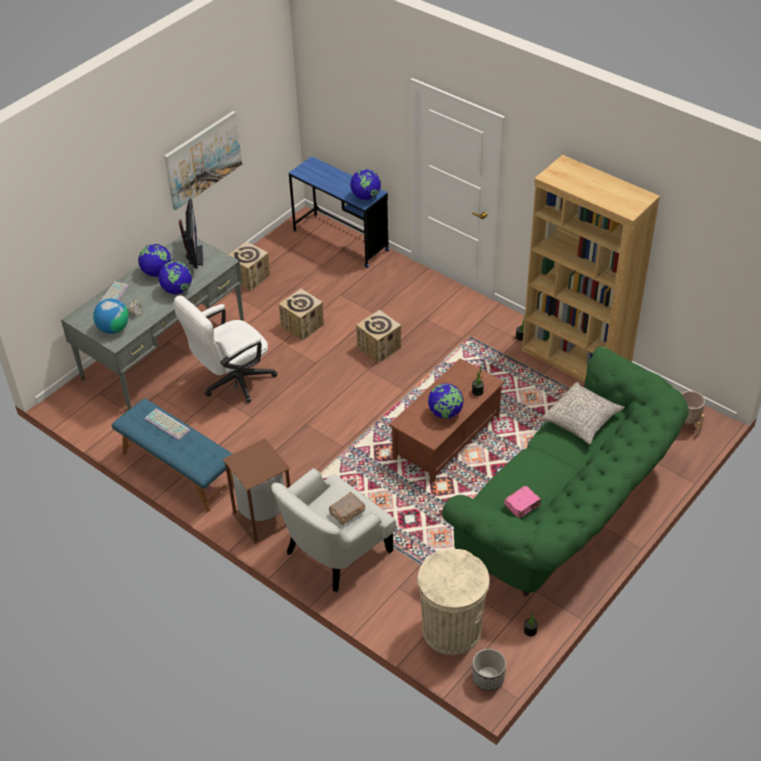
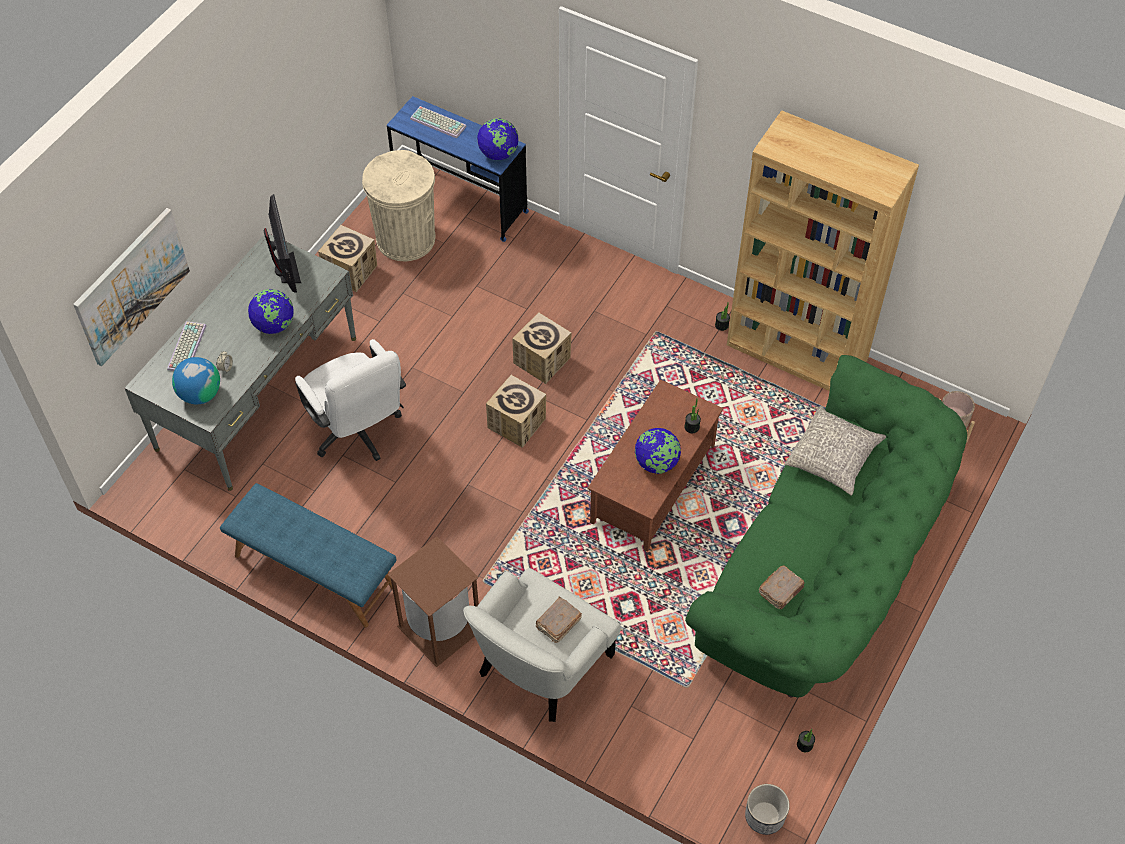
camera: 10 degrees left, 10 degrees up
globe [138,244,171,277] -> none
keyboard [145,409,191,440] -> keyboard moved to [410,106,467,139]
picture [164,111,242,210] -> picture moved to [73,208,190,366]
white office chair [174,295,277,403] -> white office chair turned 75 degrees counterclockwise [295,339,406,461]
cardboard box [279,288,324,341] -> cardboard box moved to [486,375,546,448]
beige trash can [417,549,490,655] -> beige trash can moved to [362,150,436,261]
pink book [504,486,541,518] -> brown book [759,566,805,609]

